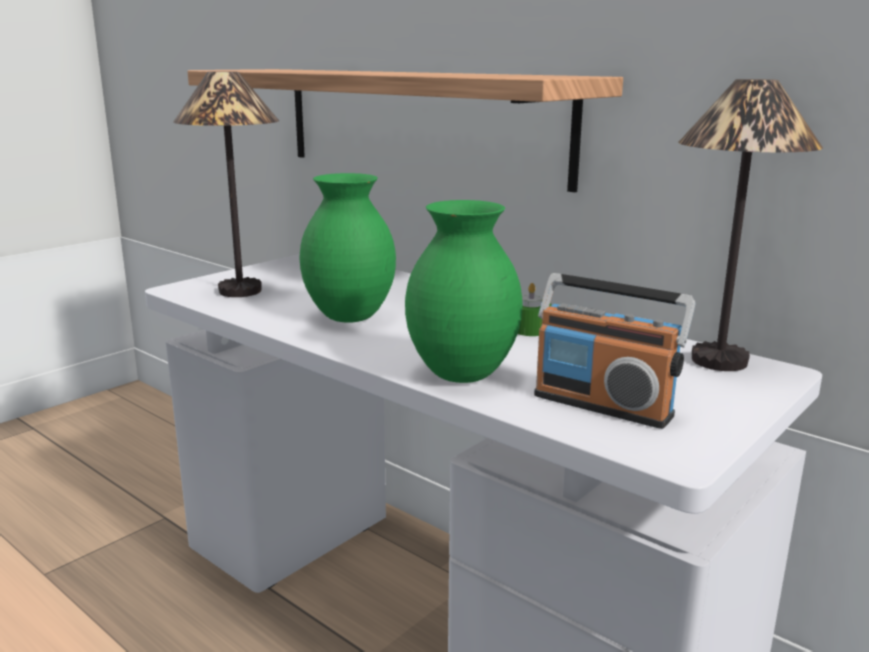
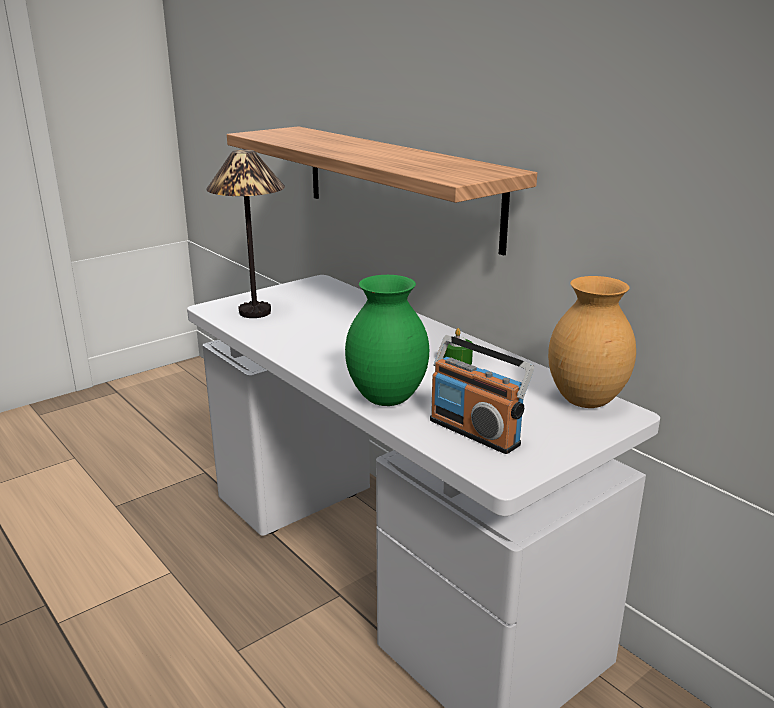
camera: 10 degrees right, 5 degrees up
green vase [300,173,396,323] -> none
table lamp [678,79,823,371] -> brown vase [548,276,636,408]

